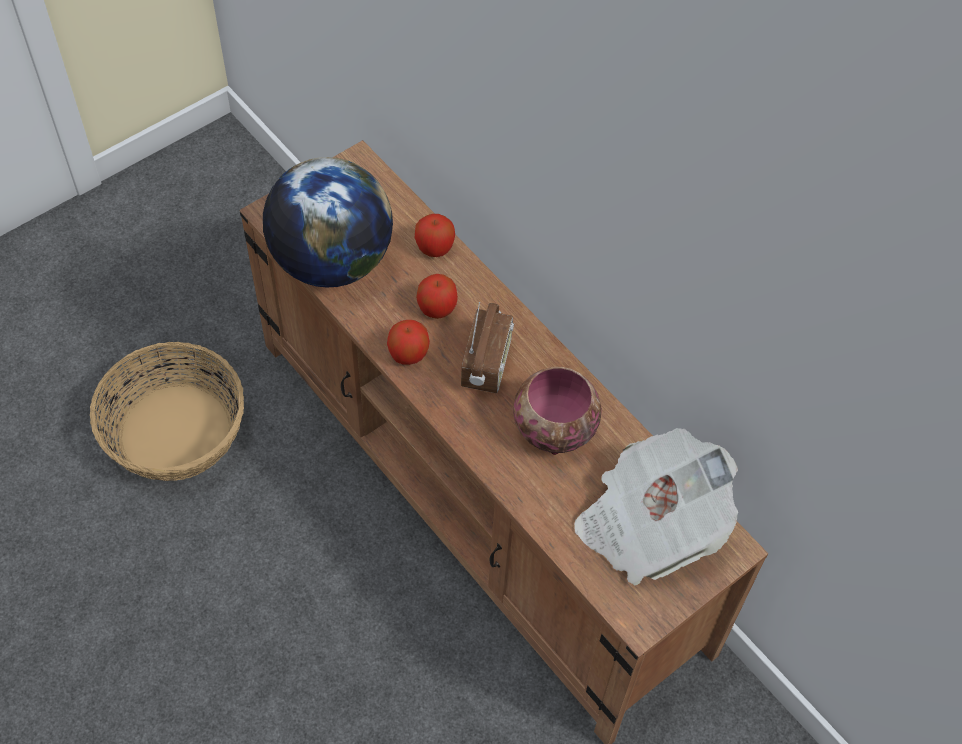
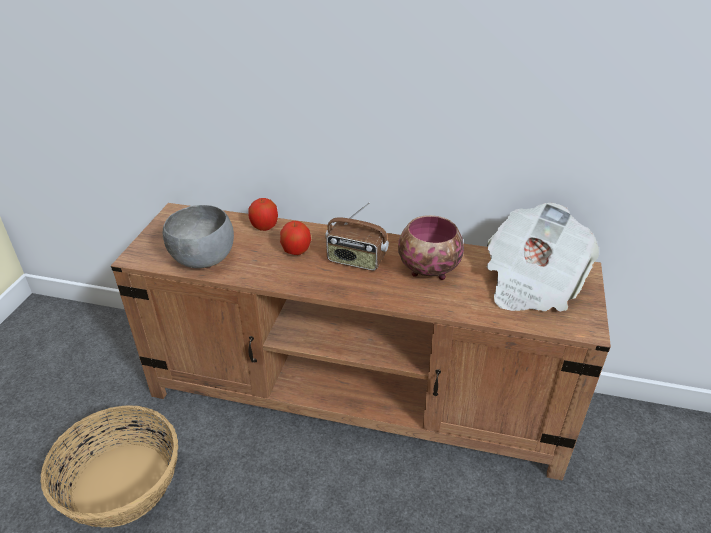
camera: 35 degrees left, 20 degrees down
globe [263,157,393,288] -> grey bowl [163,205,234,268]
apple [387,320,430,365] -> none
radio [461,302,514,393] -> radio turned 135 degrees clockwise [325,203,389,271]

